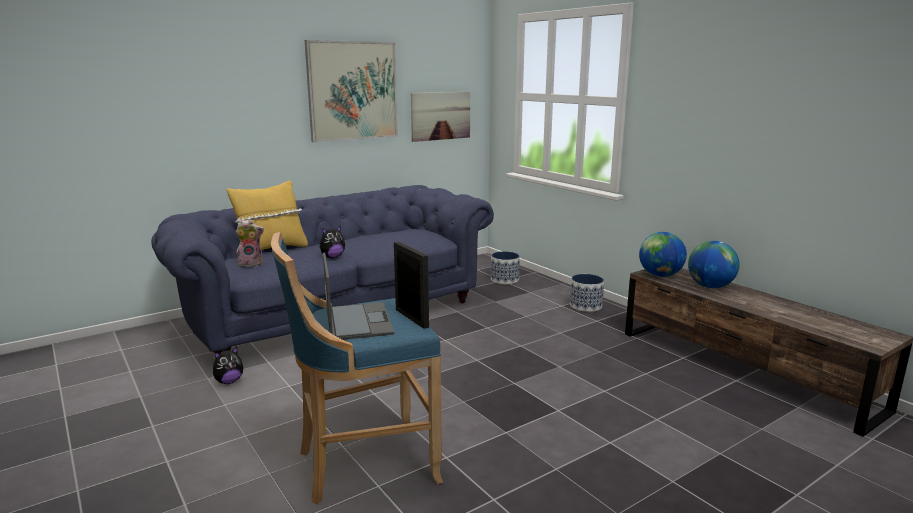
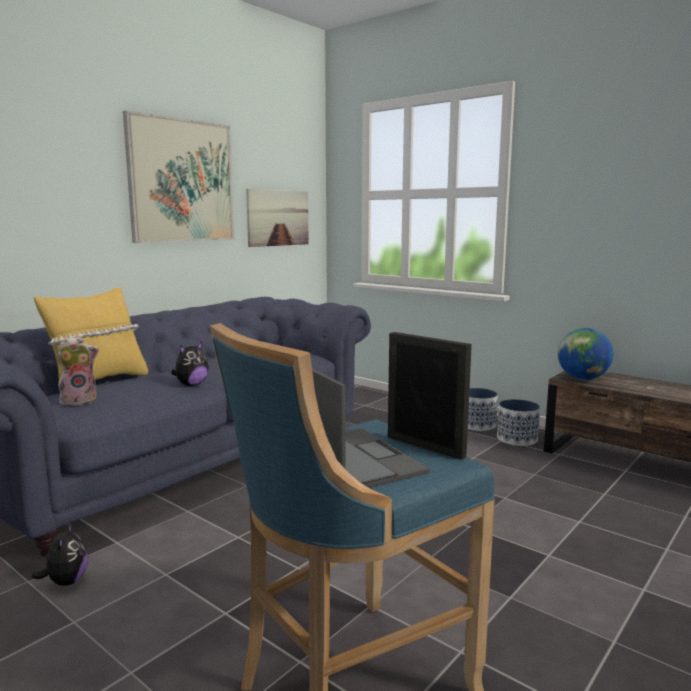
camera: 15 degrees left, 5 degrees down
plush toy [213,347,243,384] -> plush toy turned 45 degrees counterclockwise [32,522,88,586]
planter [491,251,520,284] -> planter moved to [497,399,540,446]
globe [688,241,740,288] -> none

